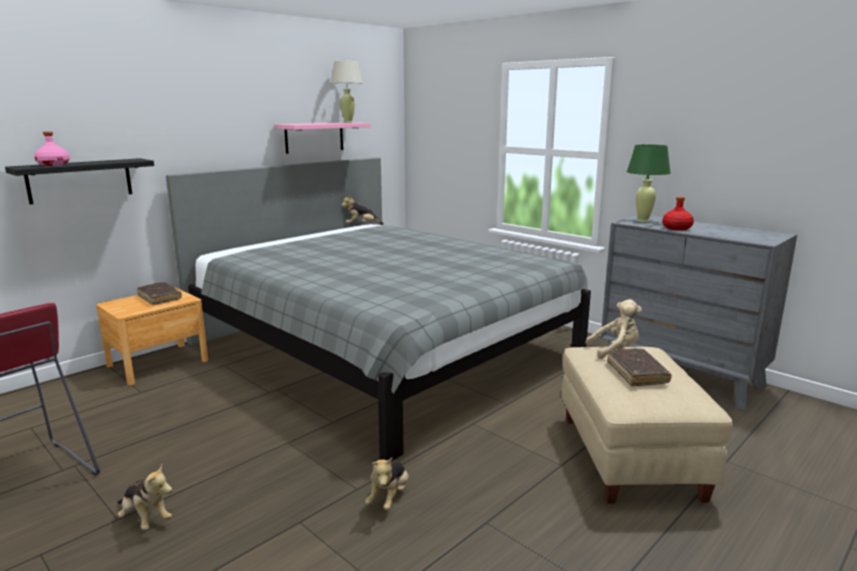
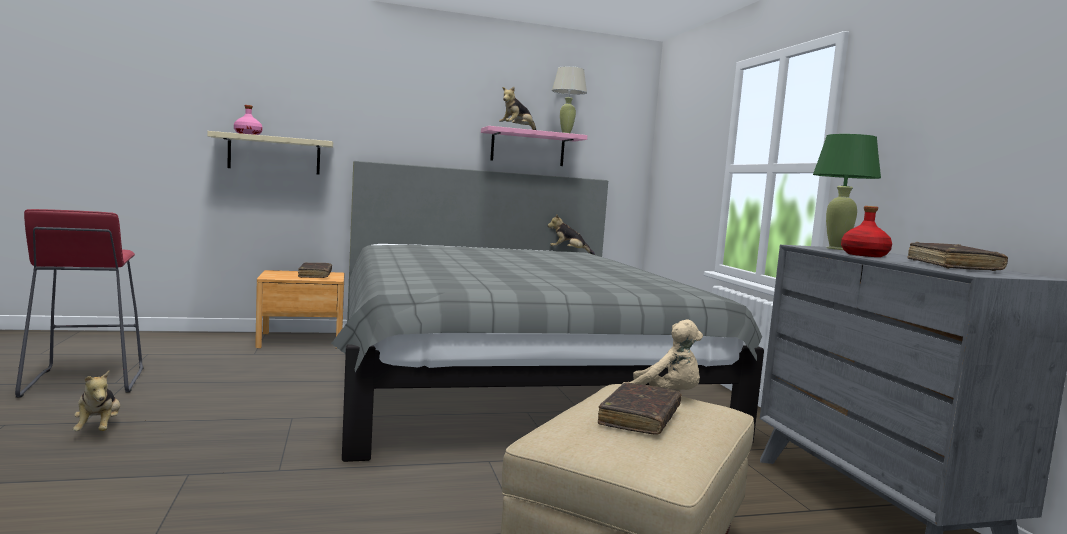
camera: 30 degrees right, 10 degrees down
black shelf [5,158,154,204] -> beige shelf [207,131,333,175]
plush toy [365,457,409,510] -> plush toy moved to [499,86,536,130]
none -> brown book [908,242,1008,271]

